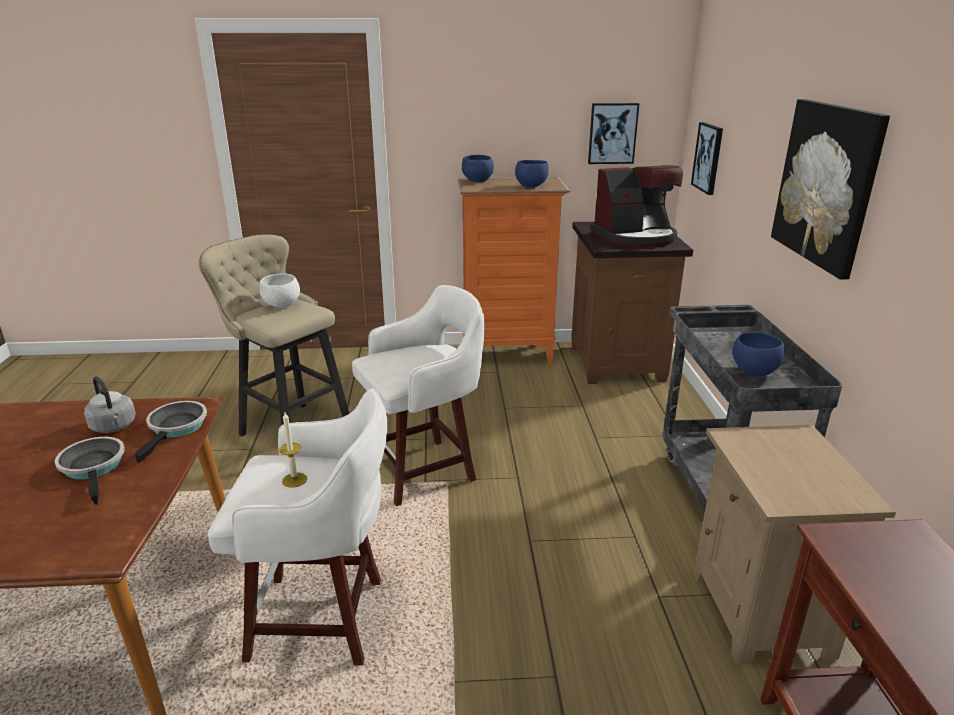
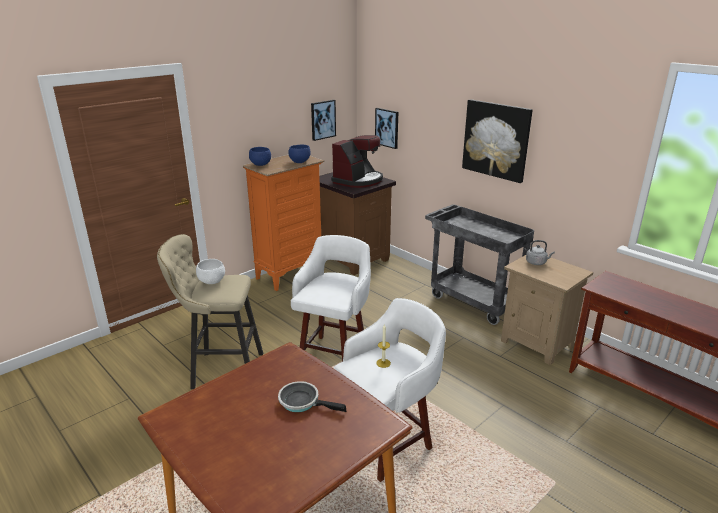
camera: 40 degrees left, 0 degrees up
grey kettle [84,376,136,433] -> grey kettle moved to [526,240,555,265]
frying pan [135,401,207,463] -> none
blue bowl [733,332,785,376] -> none

